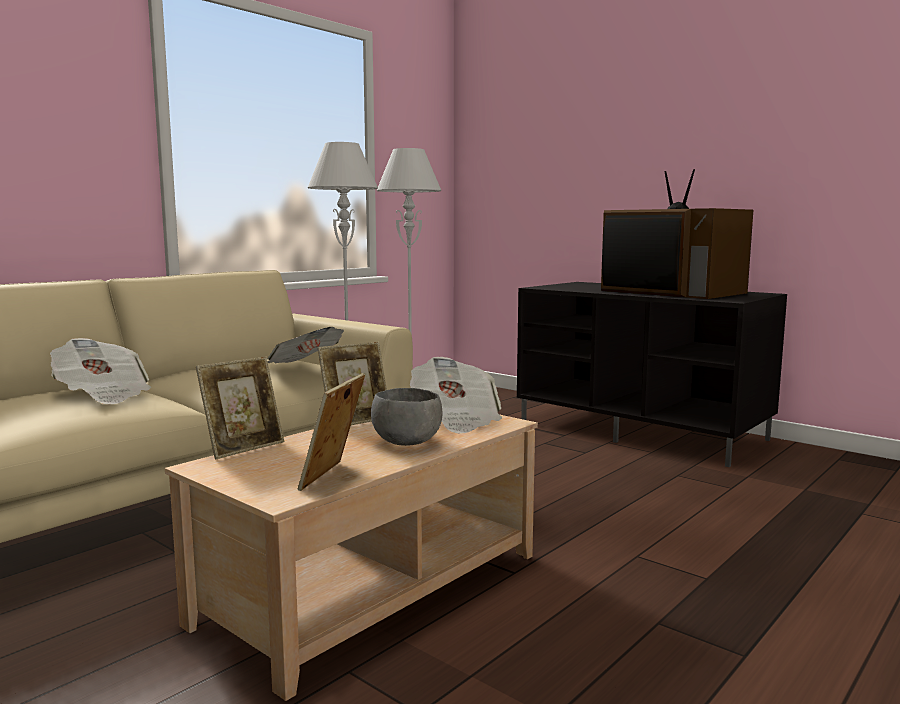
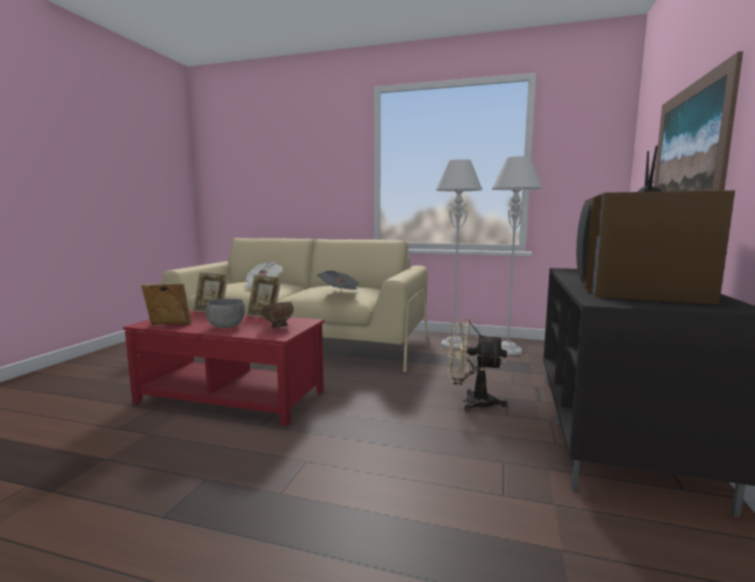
camera: 65 degrees right, 0 degrees up
beige coffee table [165,414,538,701] -> red coffee table [123,310,324,427]
newspaper [410,357,502,434] -> brown bowl [262,302,294,328]
none -> beige fan [448,318,507,412]
none -> picture [653,51,743,192]

